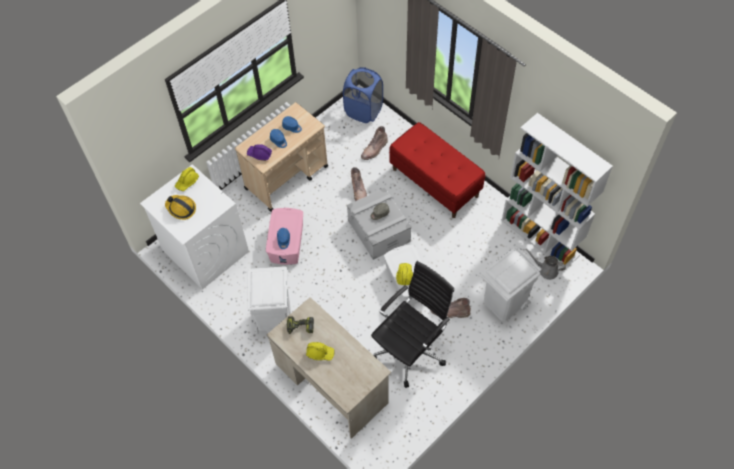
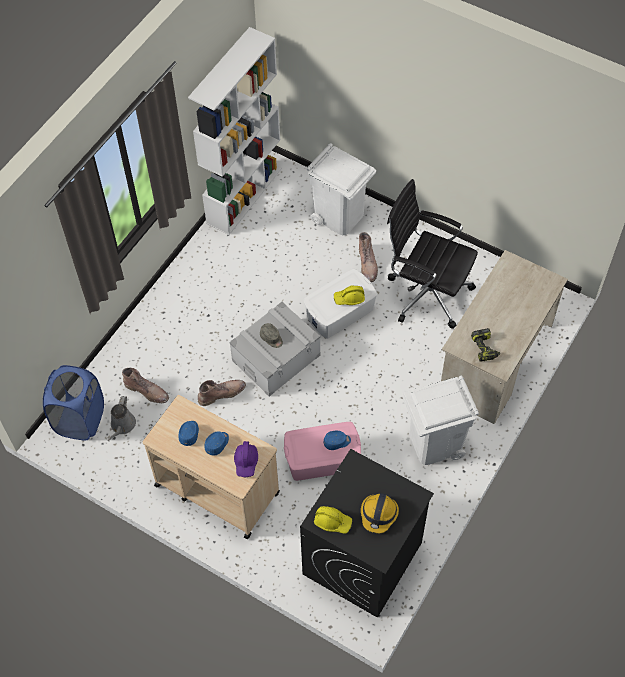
camera: 105 degrees left, 0 degrees up
white washing machine [140,164,249,290] -> black washing machine [300,449,434,618]
yellow hard hat [306,342,335,360] -> none
red bench [389,122,485,218] -> none
grey watering can [525,249,566,280] -> grey watering can moved to [108,396,136,441]

